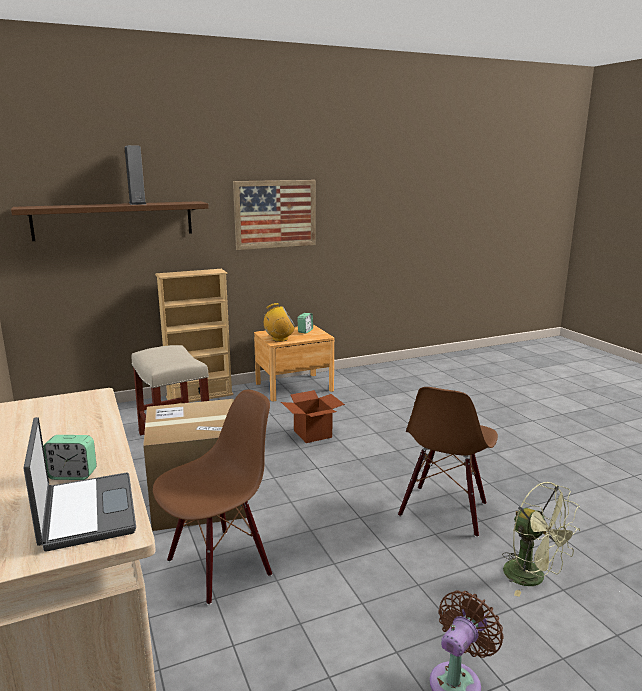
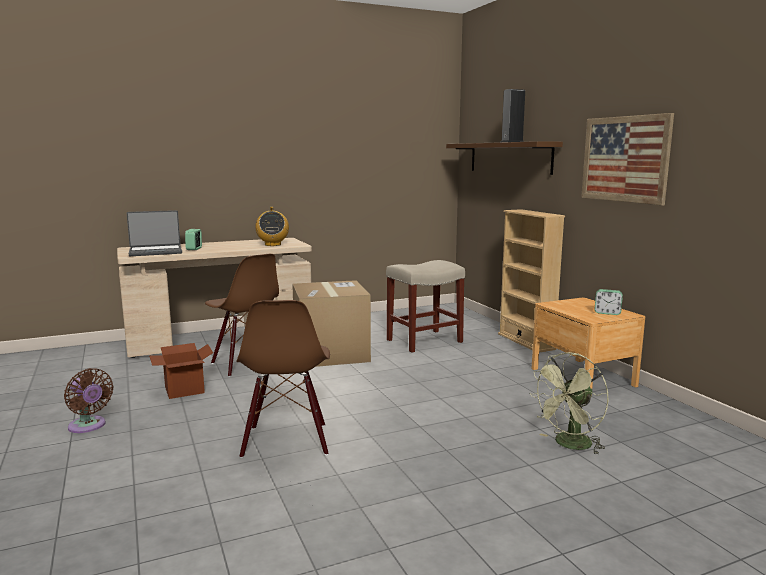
camera: 90 degrees right, 5 degrees down
radio [264,303,295,342] -> radio moved to [255,207,289,246]
cardboard box [281,390,345,443] -> cardboard box moved to [149,343,213,399]
brown chair [398,387,498,537] -> brown chair turned 120 degrees counterclockwise [237,300,330,458]
green fan [502,482,580,597] -> green fan moved to [529,352,609,455]

